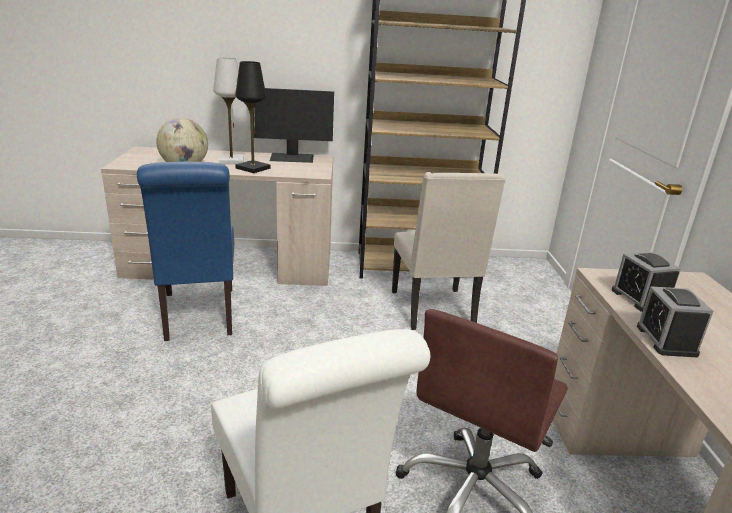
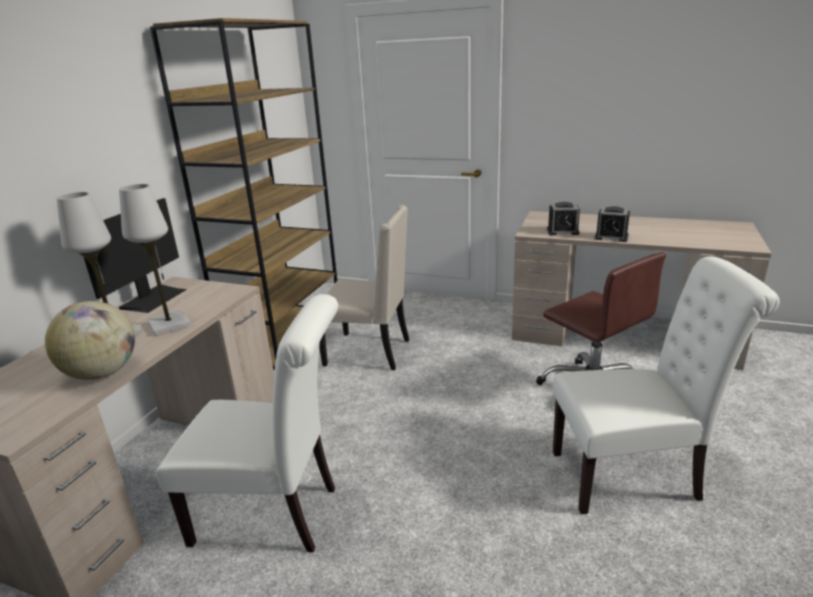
camera: 65 degrees left, 0 degrees up
blue chair [137,162,234,341] -> white chair [156,294,338,553]
black table lamp [235,61,270,173] -> white table lamp [119,184,191,336]

